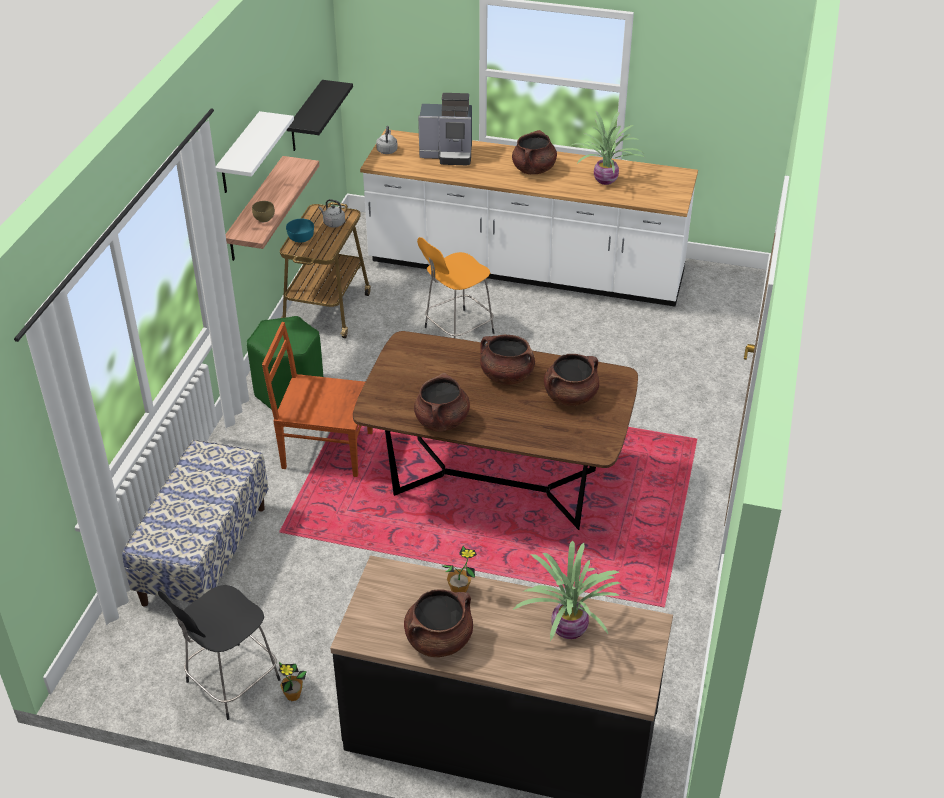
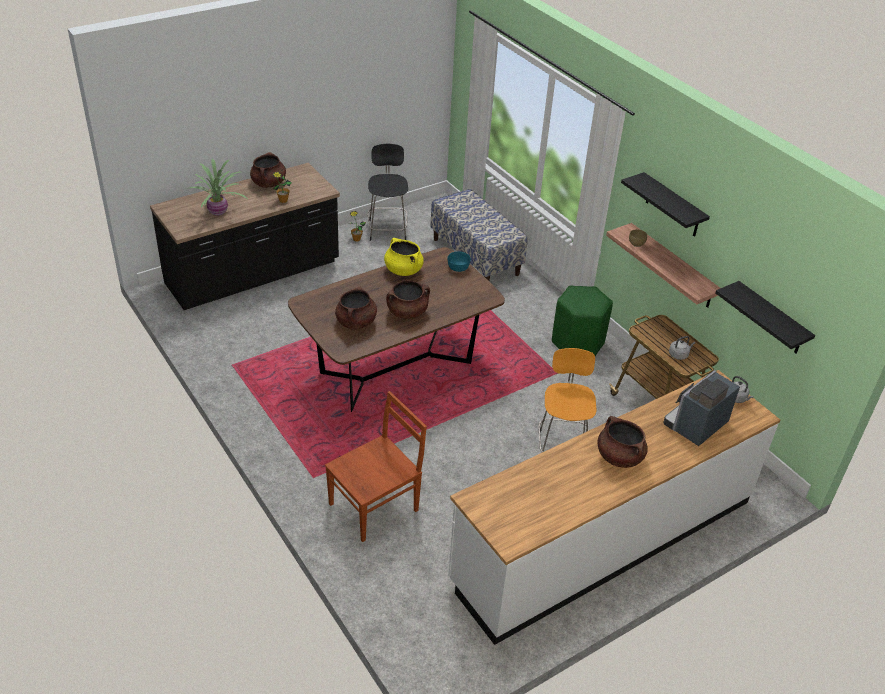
camera: 130 degrees right, 0 degrees up
white shelf [216,111,294,193] -> black shelf [621,172,710,237]
brown chair [262,322,373,477] -> brown chair moved to [325,391,427,542]
turquoise bowl [286,219,314,242] -> turquoise bowl moved to [447,251,471,272]
brown cooking pot [414,373,470,432] -> yellow cooking pot [384,238,424,276]
potted plant [570,111,646,185] -> none

